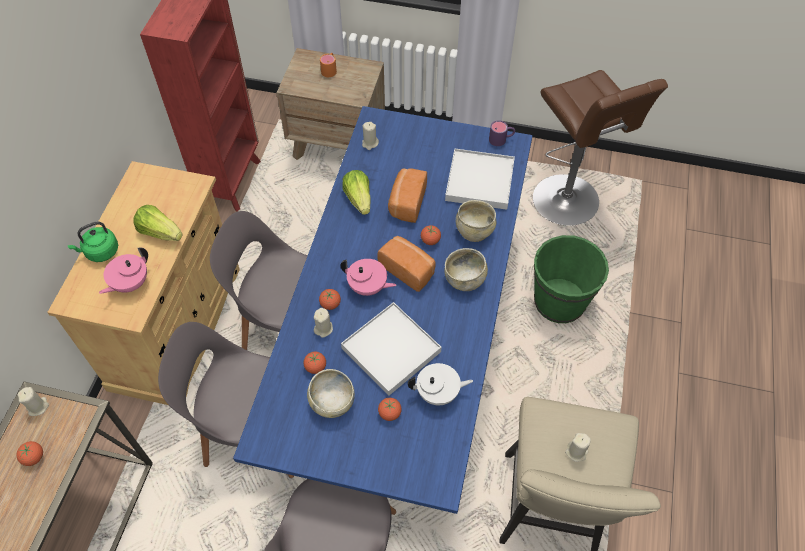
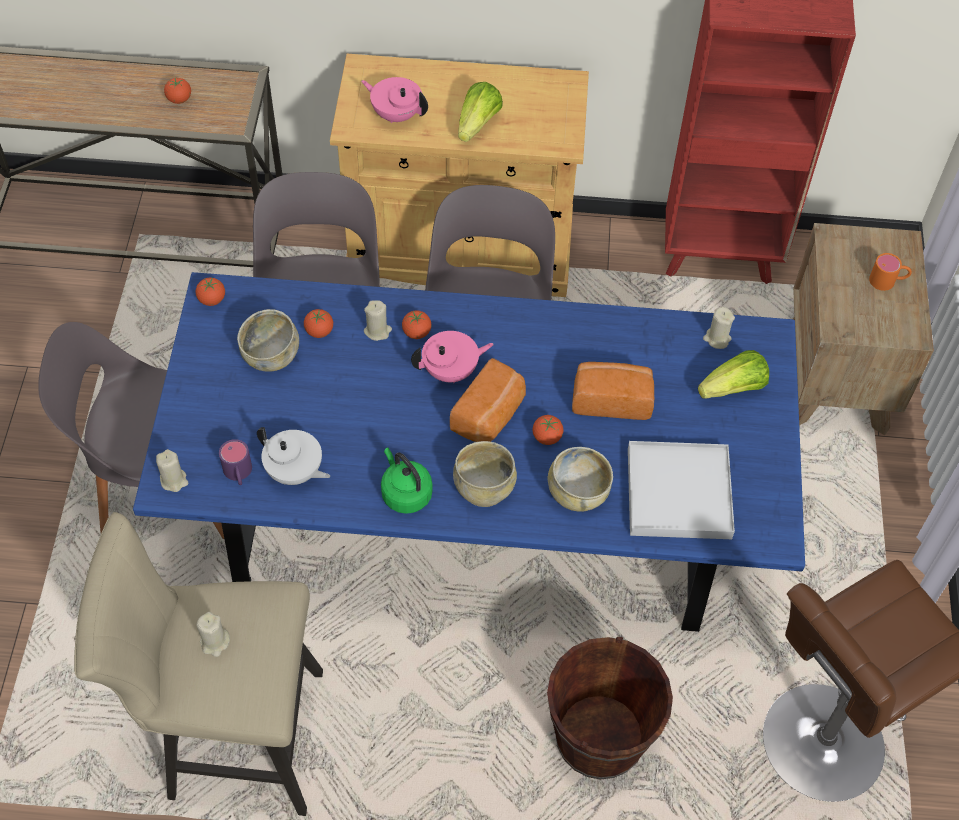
camera: 80 degrees right, 0 degrees up
beige candle [17,387,49,416] -> beige candle moved to [156,449,188,492]
green kettle [68,222,118,262] -> green kettle moved to [381,447,433,514]
pink teapot [340,259,396,296] -> pink teapot turned 120 degrees counterclockwise [411,331,494,383]
white tray [341,302,442,396] -> none
lettuce [342,170,371,215] -> lettuce moved to [698,350,769,399]
tomato [378,398,402,421] -> tomato moved to [196,278,225,306]
white teapot [408,363,473,405] -> white teapot turned 45 degrees counterclockwise [257,427,330,485]
purple mug [489,120,515,146] -> purple mug moved to [219,439,252,485]
green bucket [534,235,609,323] -> brown bucket [547,637,673,779]

